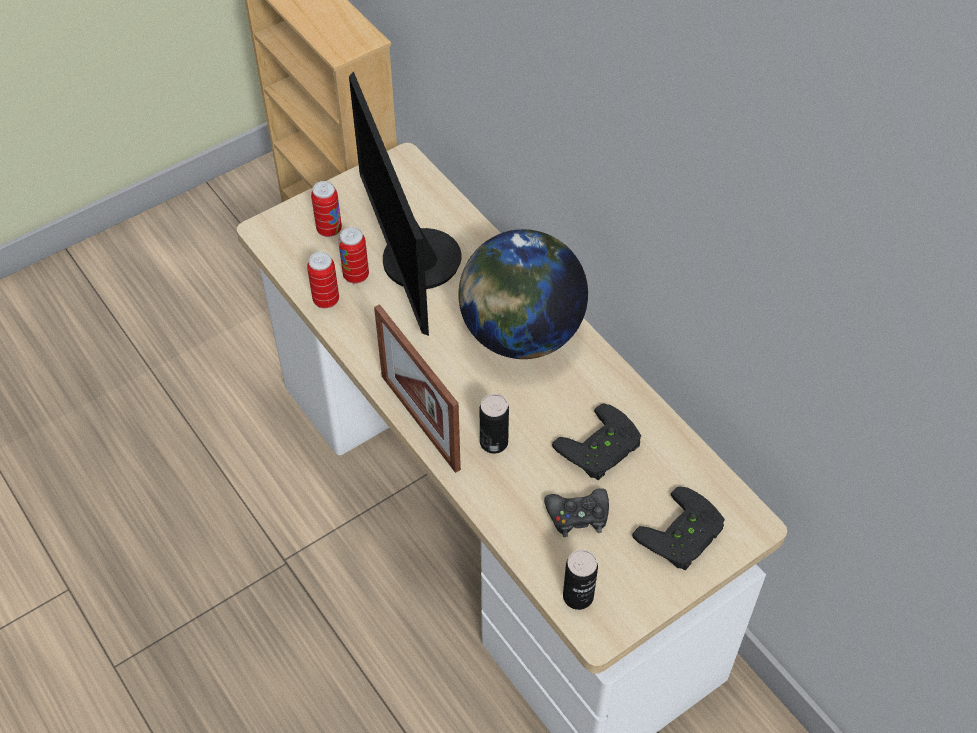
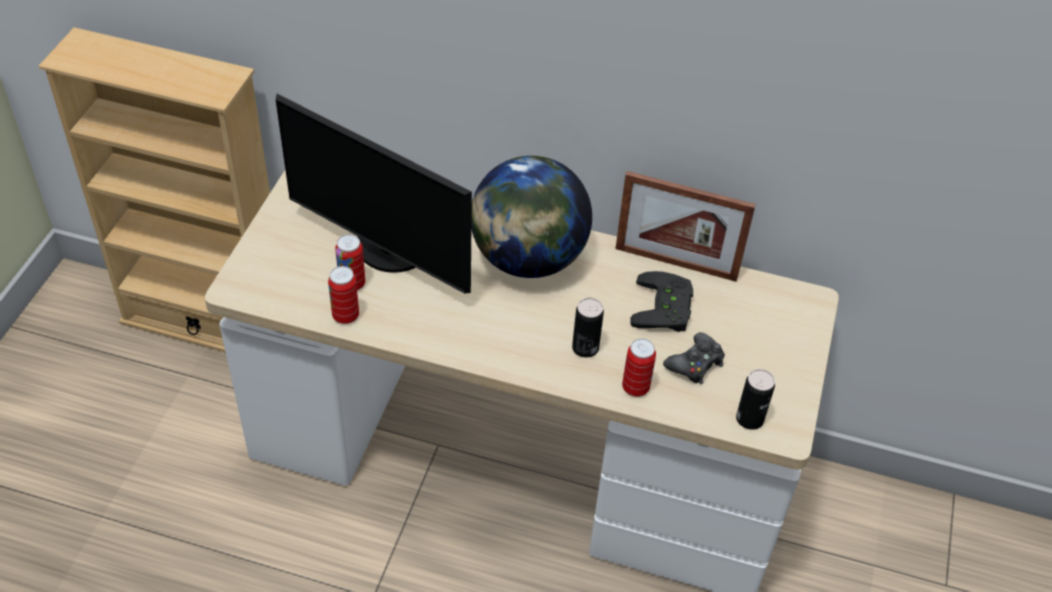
camera: 40 degrees left, 5 degrees down
can [311,181,342,237] -> can moved to [622,338,656,397]
picture frame [374,304,461,473] -> picture frame moved to [615,171,756,282]
black game controller [632,487,725,570] -> none

